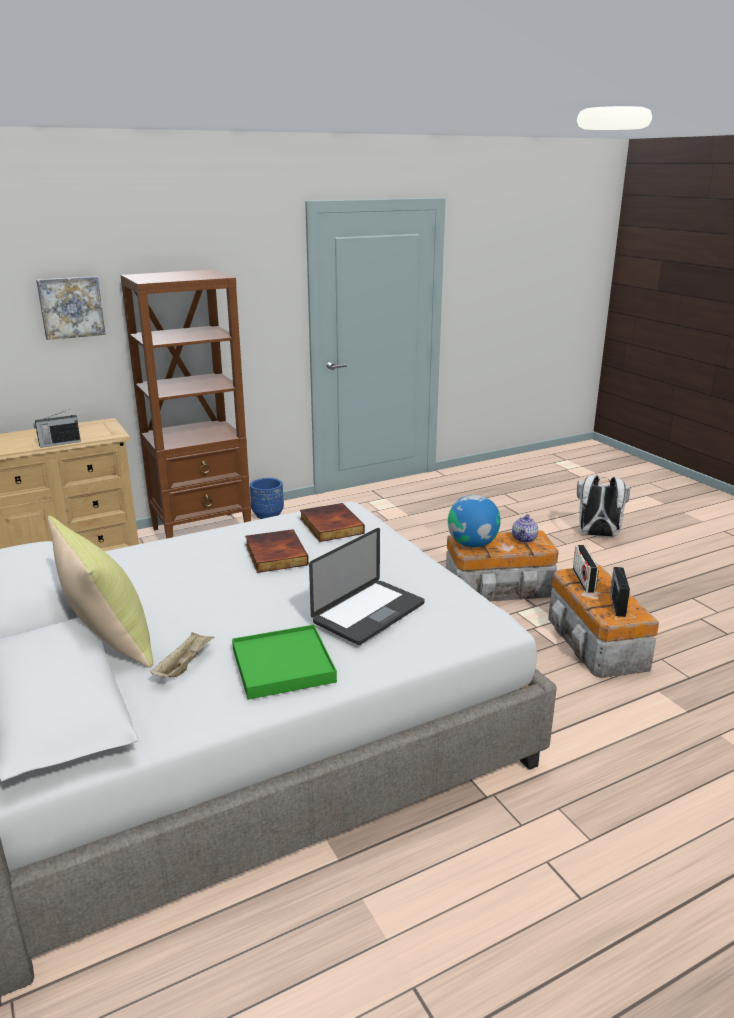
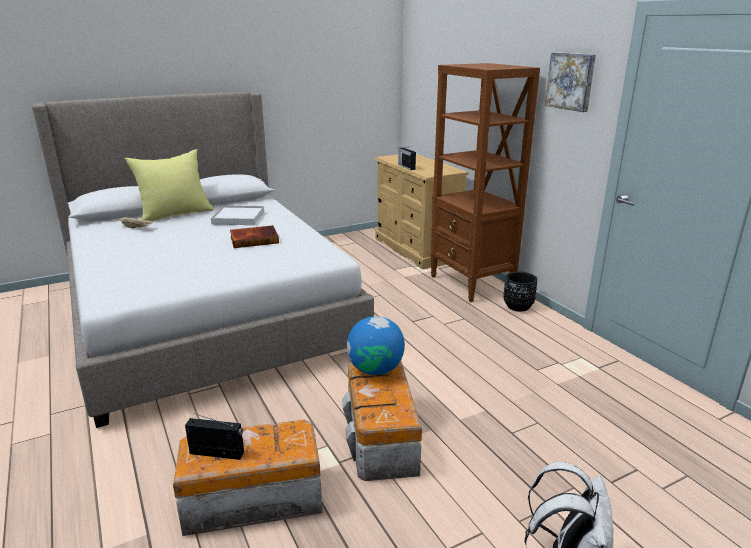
camera: 90 degrees right, 0 degrees up
picture [36,276,106,340] -> picture moved to [545,52,596,112]
green tray [232,625,337,700] -> none
blue planter [250,478,284,519] -> black planter [503,271,538,312]
book [300,503,365,542] -> none
laptop [309,528,425,645] -> none
teapot [512,514,538,543] -> none
radio [573,545,599,593] -> none
none -> white tray [211,205,264,225]

